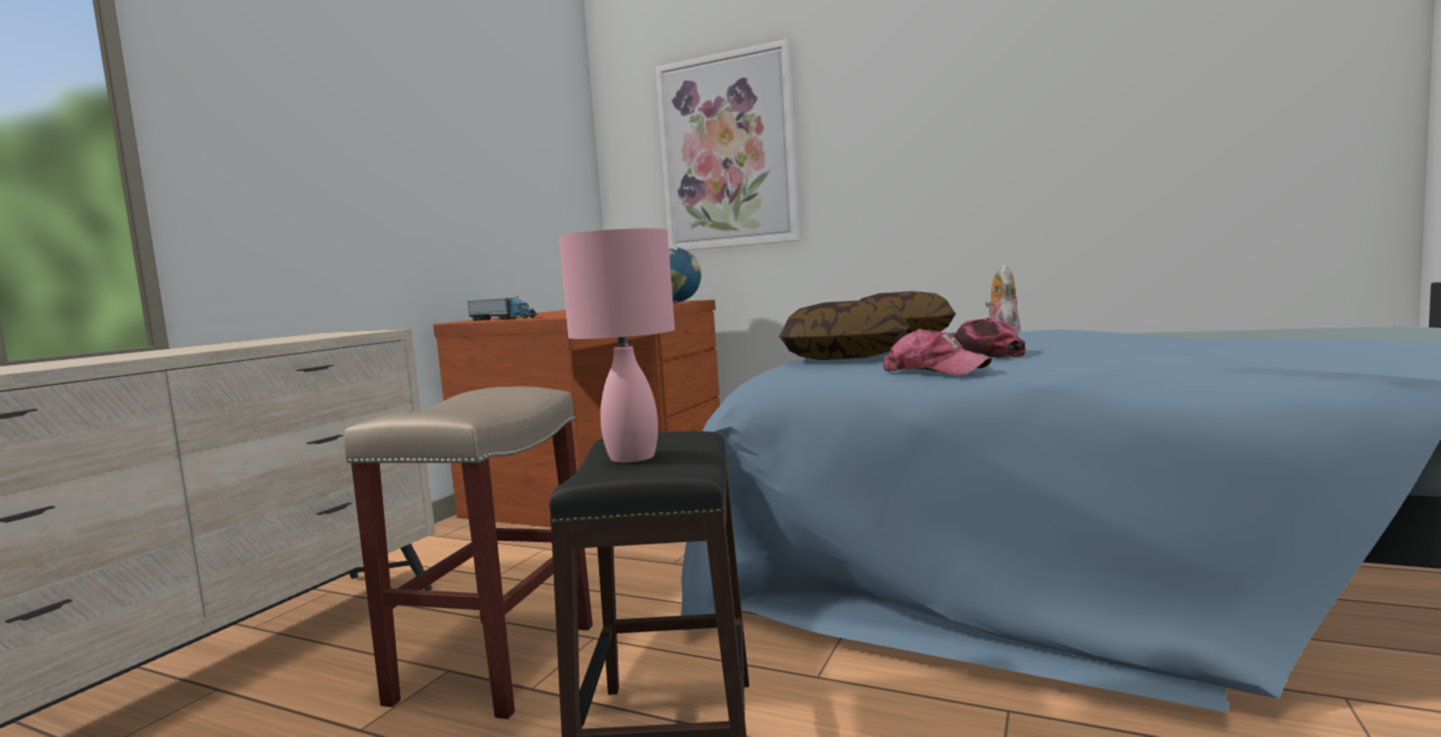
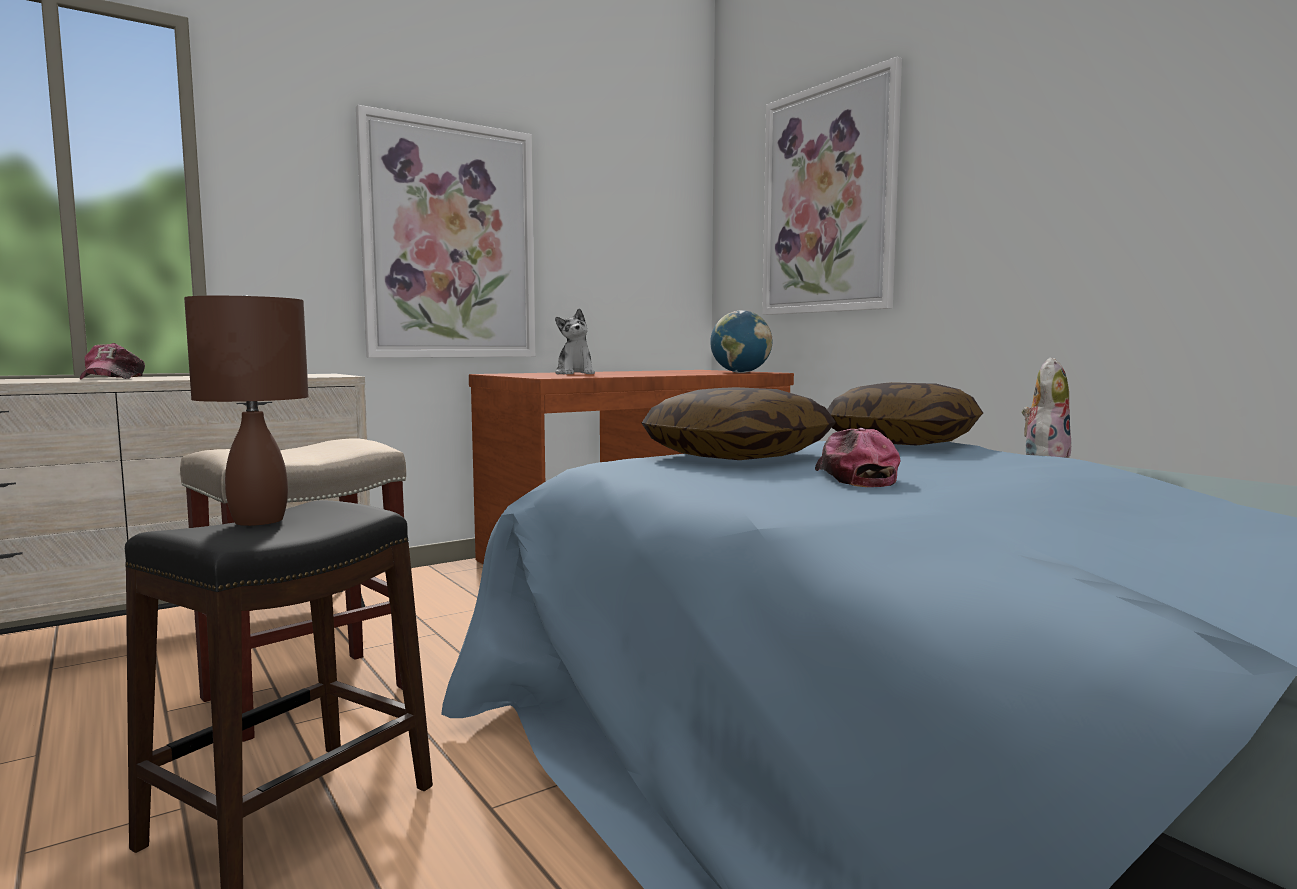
camera: 30 degrees right, 0 degrees up
toy truck [468,296,537,321] -> none
pink table lamp [559,228,675,463] -> brown table lamp [184,295,309,526]
cap [883,329,992,375] -> cap moved to [80,343,145,380]
none -> picture [356,105,535,358]
none -> plush toy [555,308,595,374]

